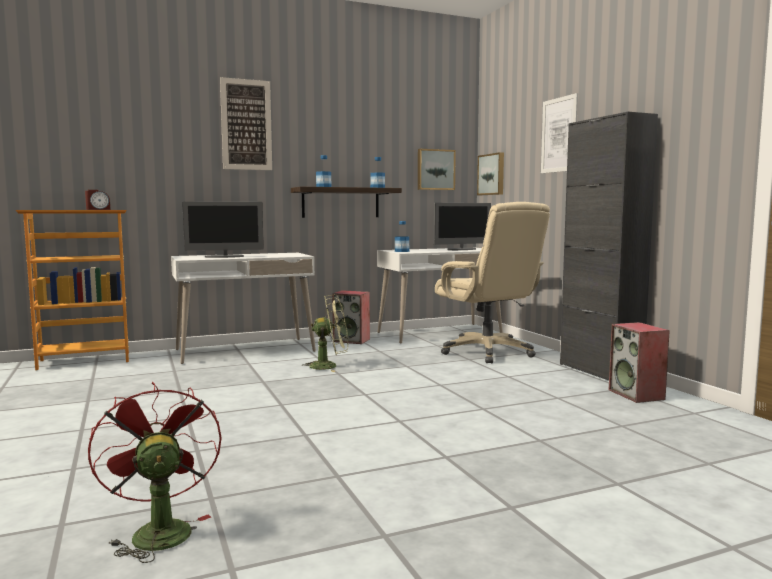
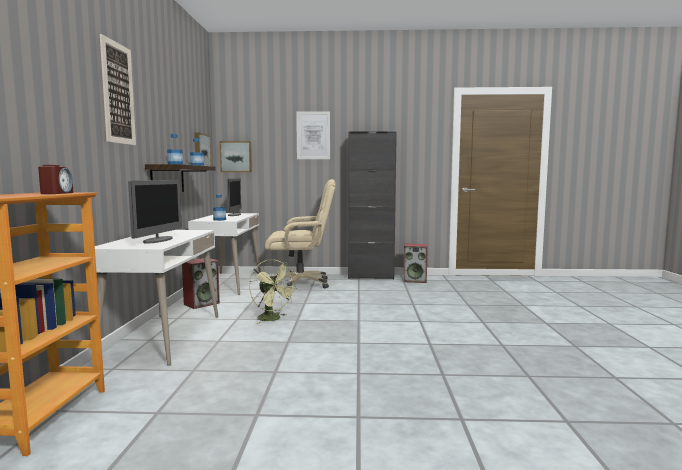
camera: 65 degrees left, 0 degrees up
red fan [88,382,222,563] -> none
green fan [301,294,348,372] -> green fan turned 120 degrees clockwise [249,259,297,324]

